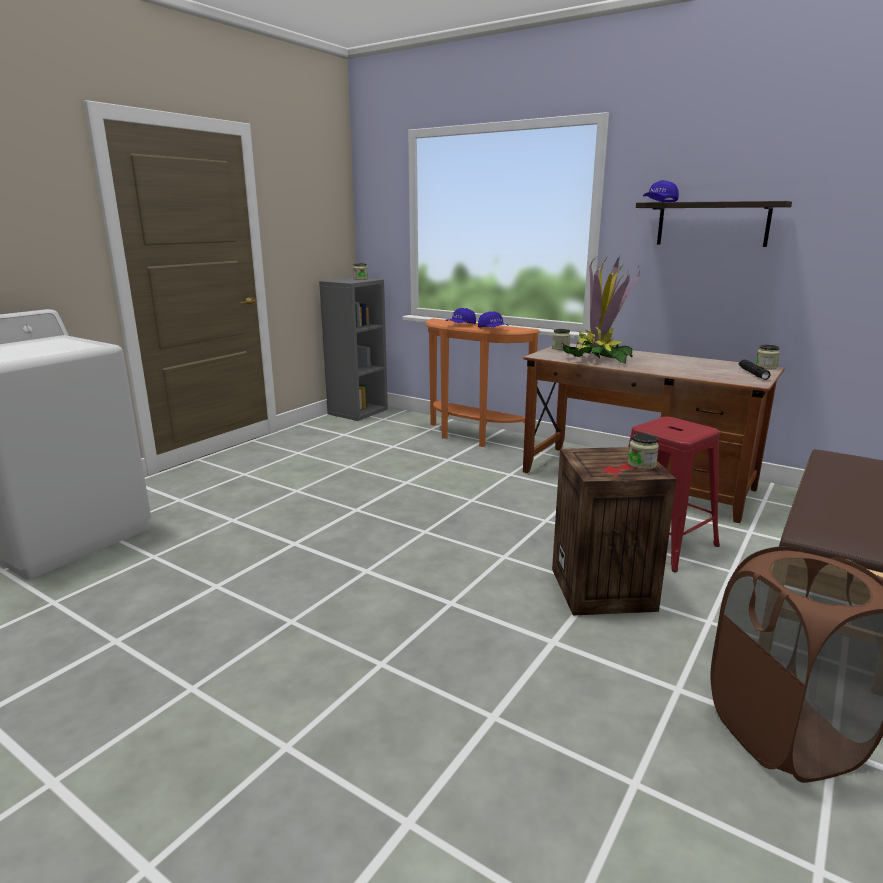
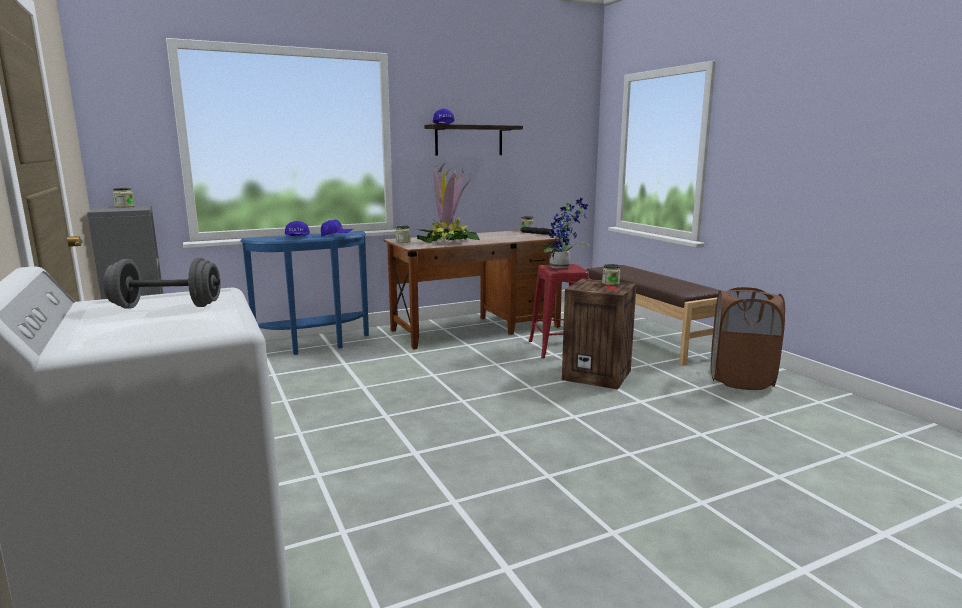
camera: 60 degrees left, 5 degrees down
orange console table [425,318,540,447] -> blue console table [240,231,369,355]
none -> grey dumbbell [103,258,221,309]
none -> potted plant [539,198,590,269]

